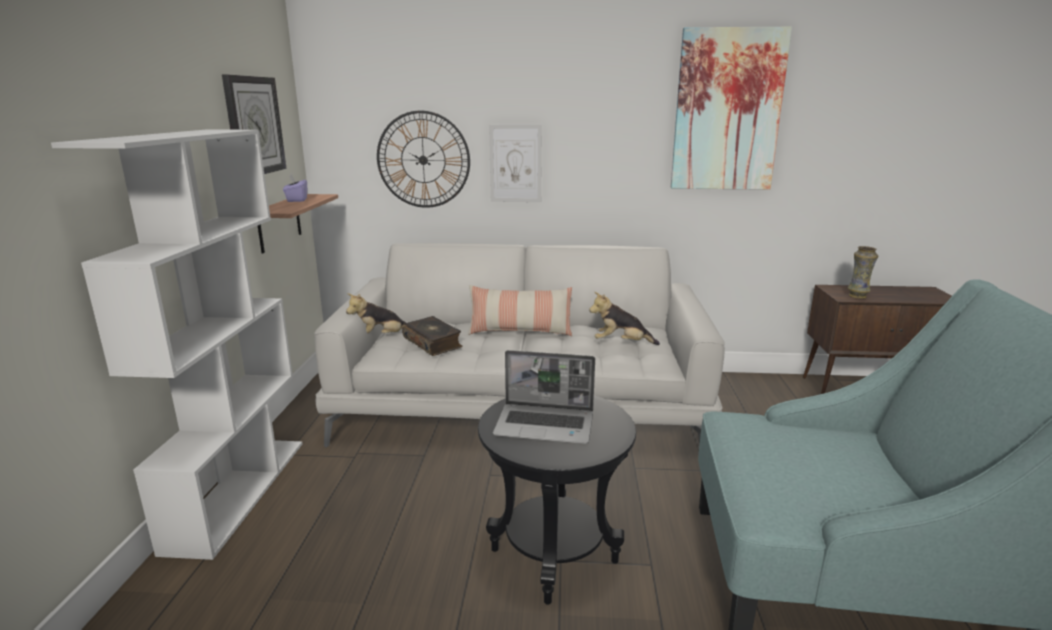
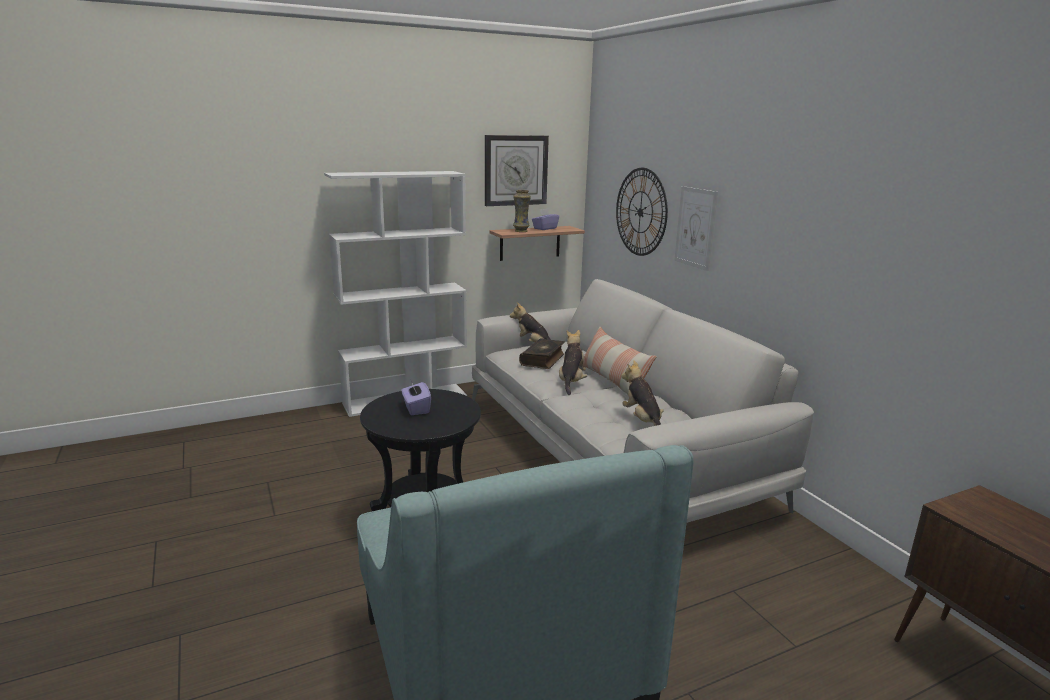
camera: 60 degrees right, 0 degrees up
laptop [493,350,595,444] -> purple tissue box [402,381,431,415]
picture [671,27,792,190] -> none
vase [848,246,879,299] -> vase moved to [513,190,531,232]
none -> plush toy [559,330,587,395]

